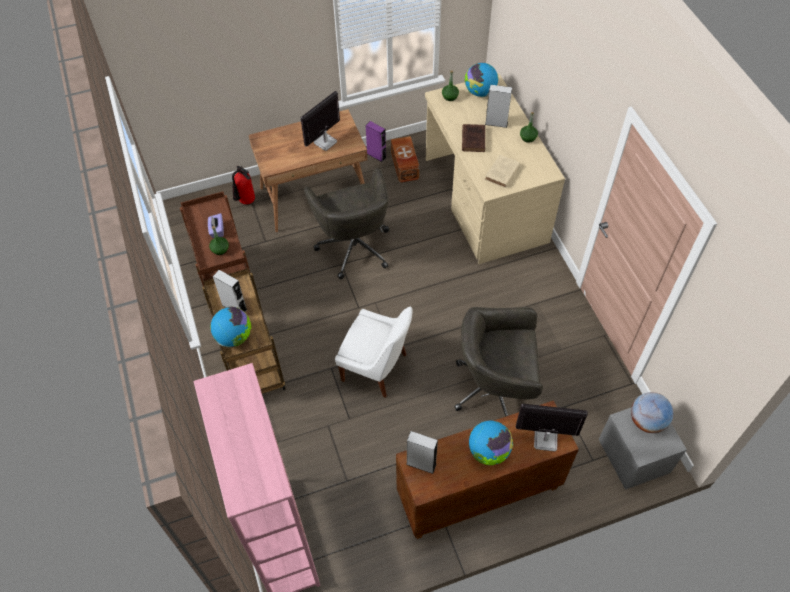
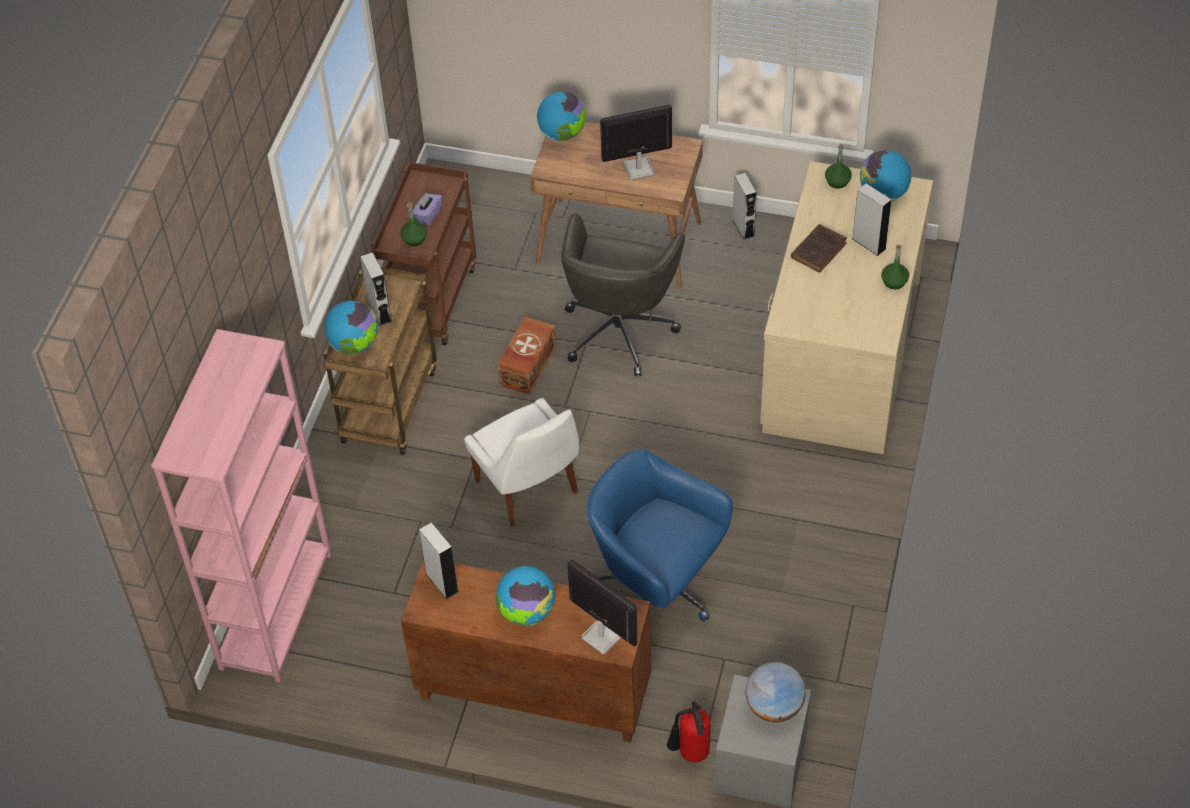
camera: 35 degrees right, 5 degrees down
fire extinguisher [232,166,255,205] -> fire extinguisher moved to [667,701,710,762]
purple speaker [366,121,386,162] -> grey speaker [732,173,757,240]
brown storage box [391,136,419,183] -> brown storage box moved to [498,317,556,394]
grey office chair [454,307,543,417] -> blue office chair [587,449,733,622]
beige book [485,155,520,188] -> none
none -> globe [537,92,586,141]

